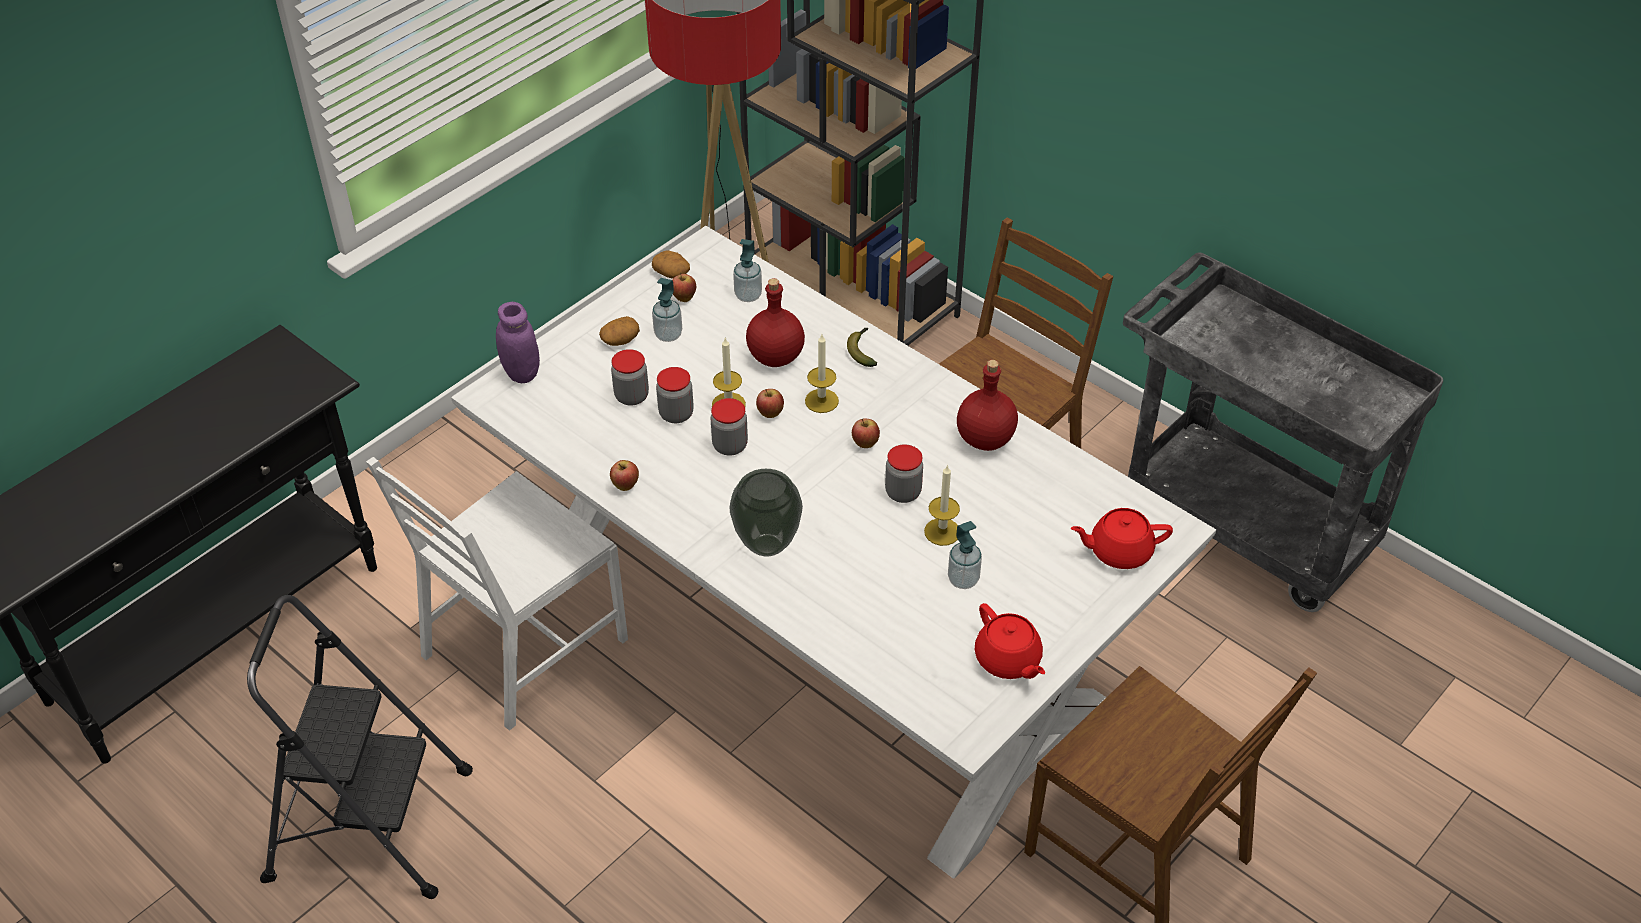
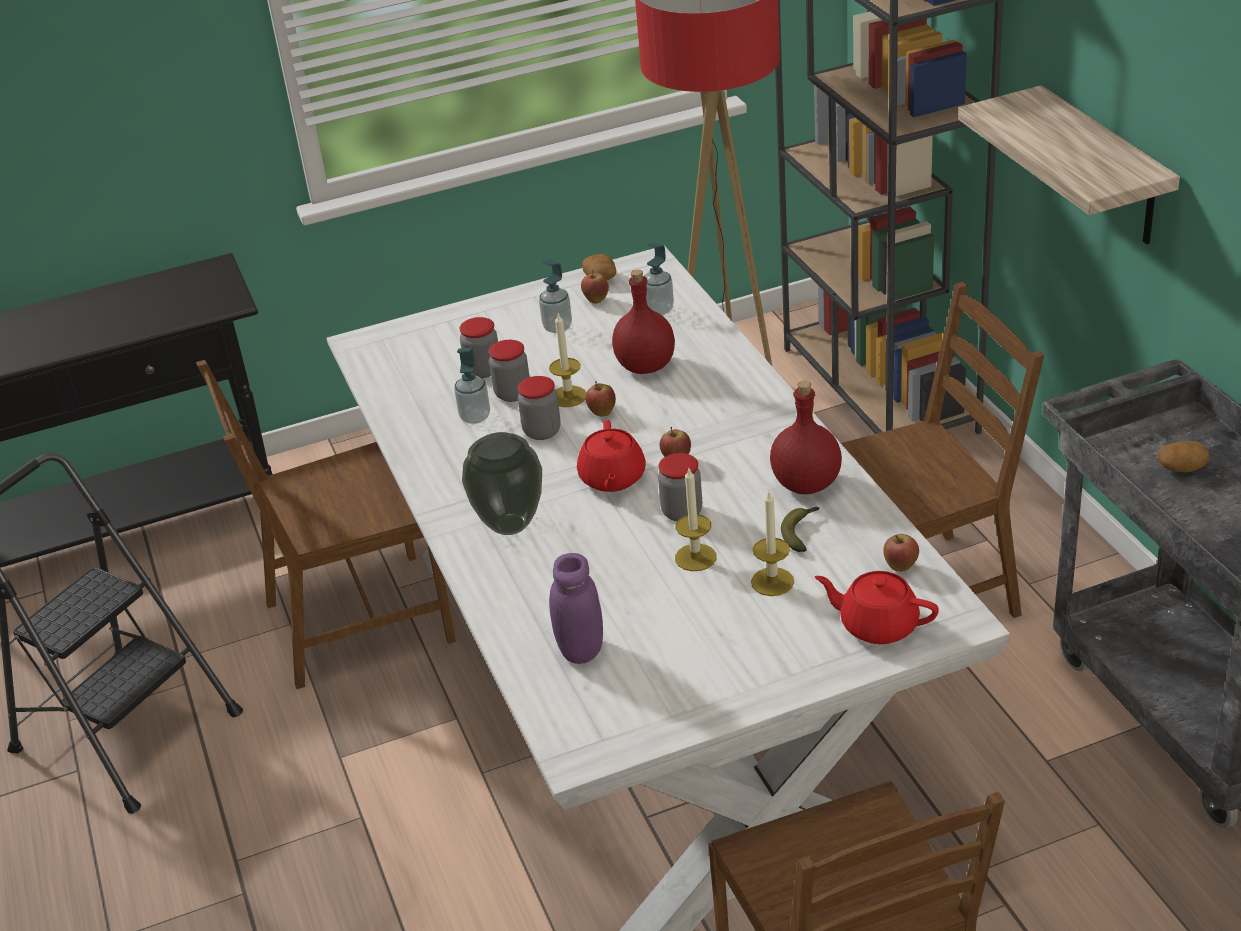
camera: 30 degrees right, 10 degrees down
white chair [366,457,628,731] -> brown chair [196,360,456,689]
purple jar [496,302,540,383] -> purple jar moved to [549,553,603,664]
potato [599,316,640,346] -> potato moved to [1157,441,1209,473]
apple [610,460,639,491] -> apple moved to [883,534,919,572]
candle [805,335,839,413] -> candle moved to [751,490,794,596]
banana [847,328,877,367] -> banana moved to [781,506,819,552]
soap dispenser [948,521,982,589] -> soap dispenser moved to [454,348,490,424]
red teapot [975,603,1045,679] -> red teapot moved to [577,420,646,492]
none -> shelf [958,85,1180,244]

